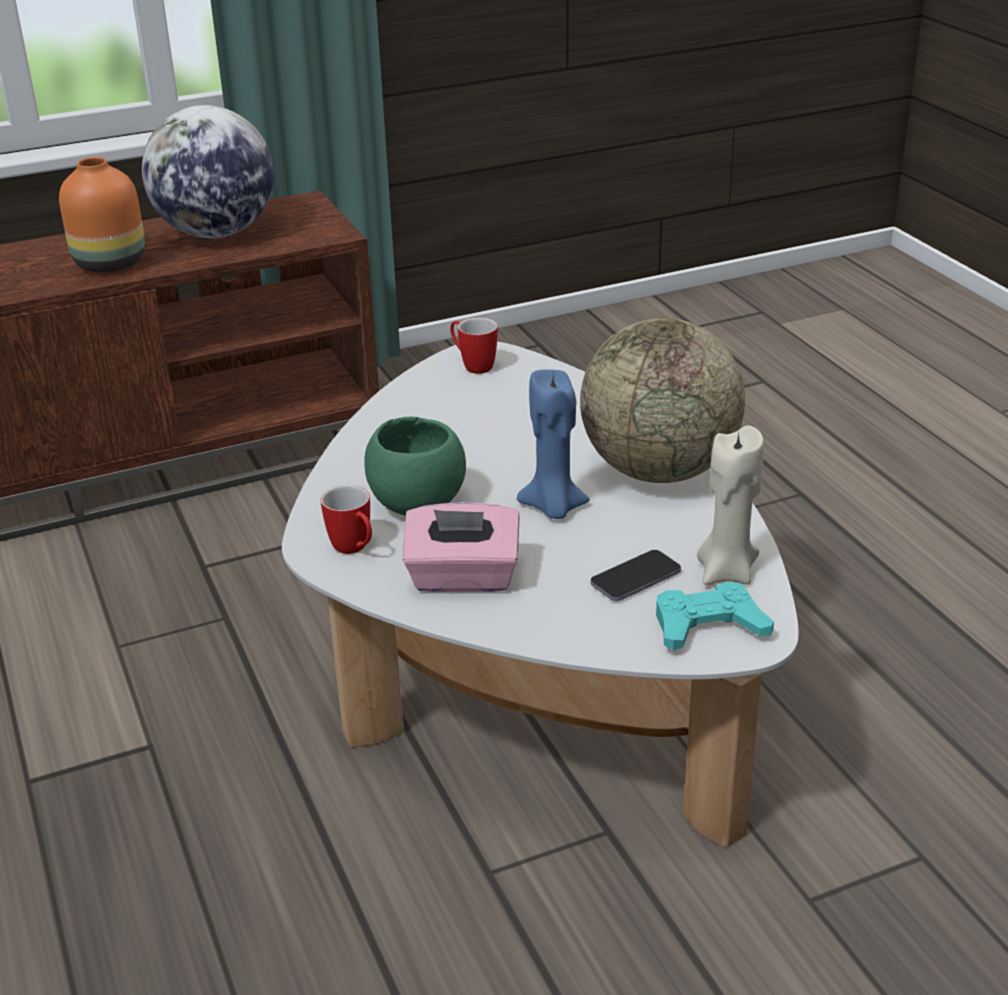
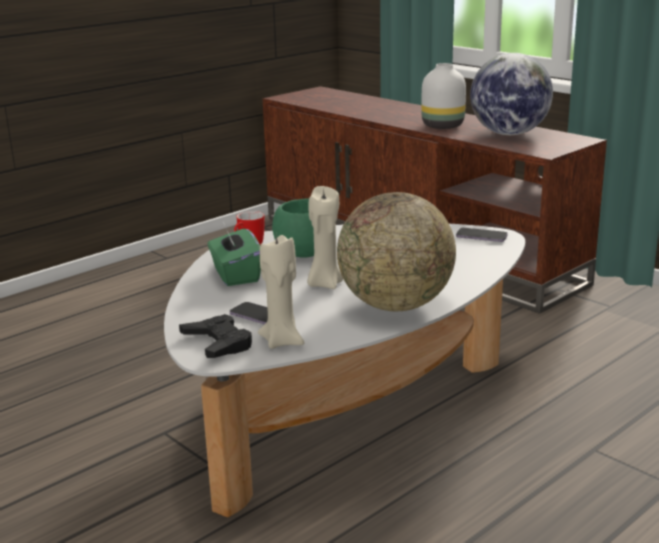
camera: 70 degrees right, 10 degrees down
orange vase [59,157,145,273] -> white vase [421,63,466,129]
pink tissue box [403,502,520,592] -> green tissue box [207,222,261,286]
mug [450,318,498,374] -> phone [456,228,508,242]
blue candle [517,369,590,519] -> beige candle [307,186,343,289]
turquoise game controller [656,582,774,651] -> black game controller [179,314,252,358]

